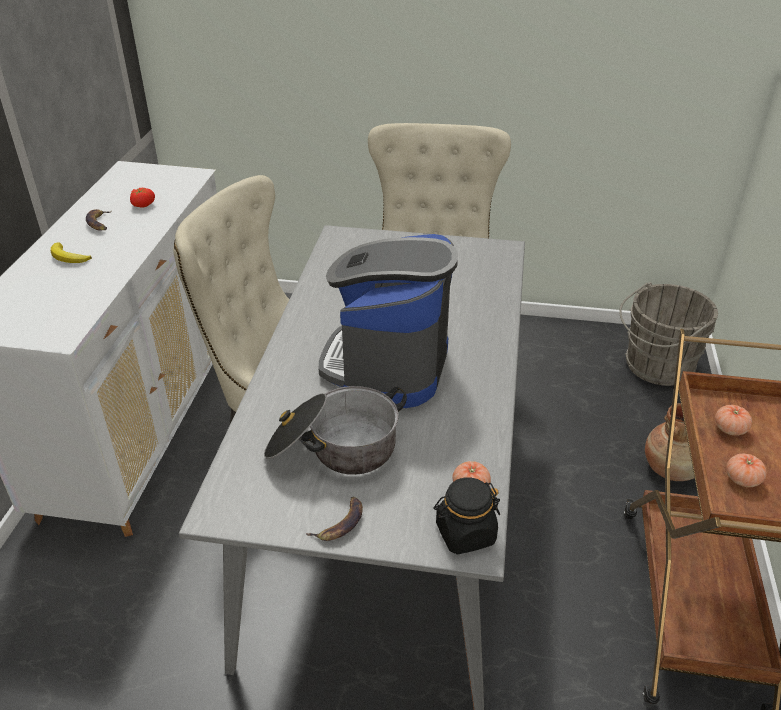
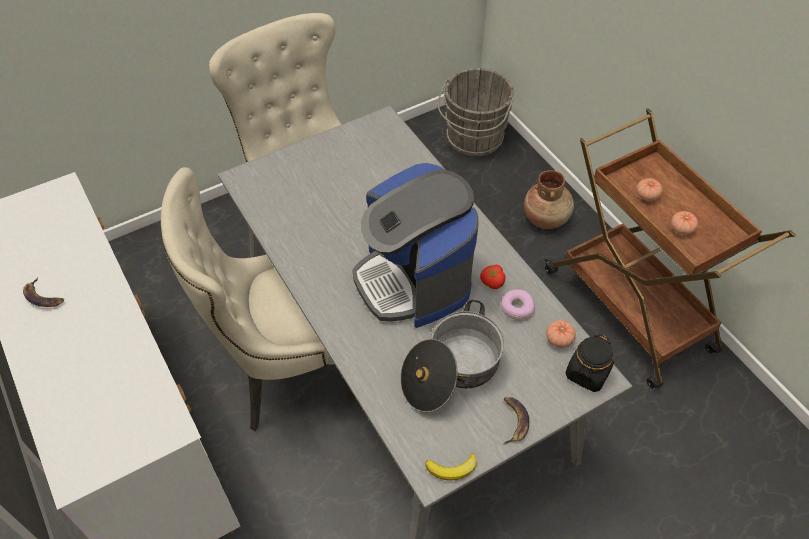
camera: 40 degrees left, 15 degrees up
banana [51,243,92,263] -> banana moved to [426,453,477,481]
tomato [130,188,155,208] -> tomato moved to [480,265,505,289]
none -> donut [501,289,535,320]

